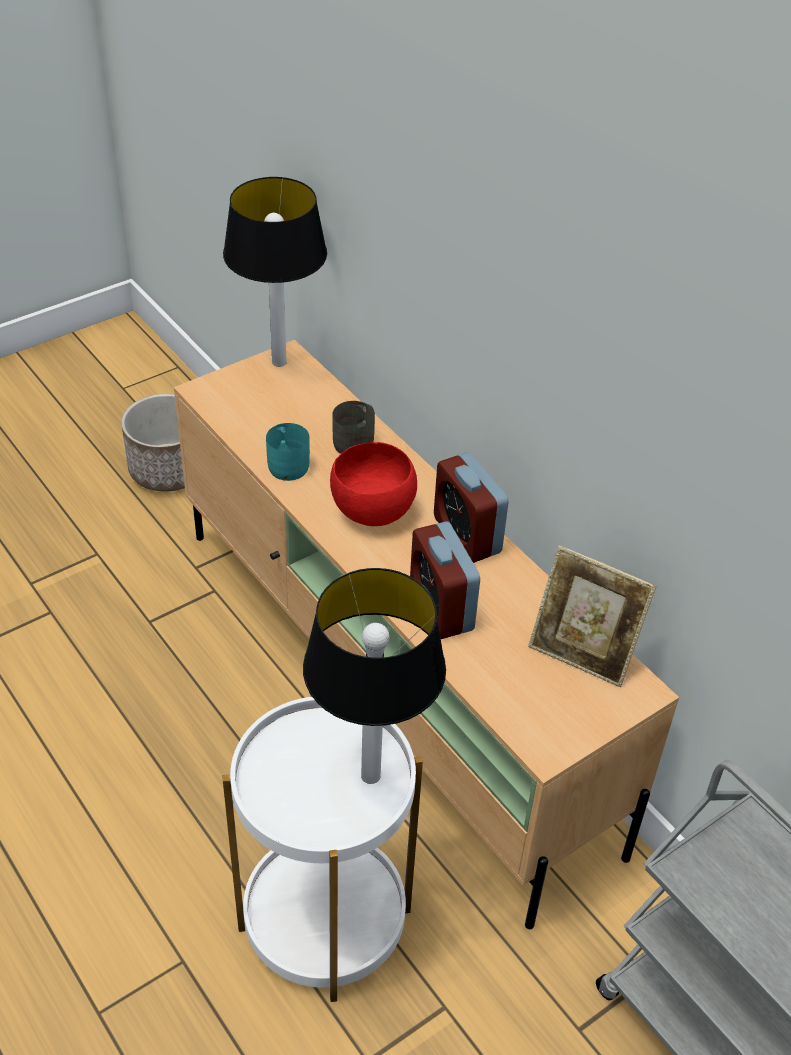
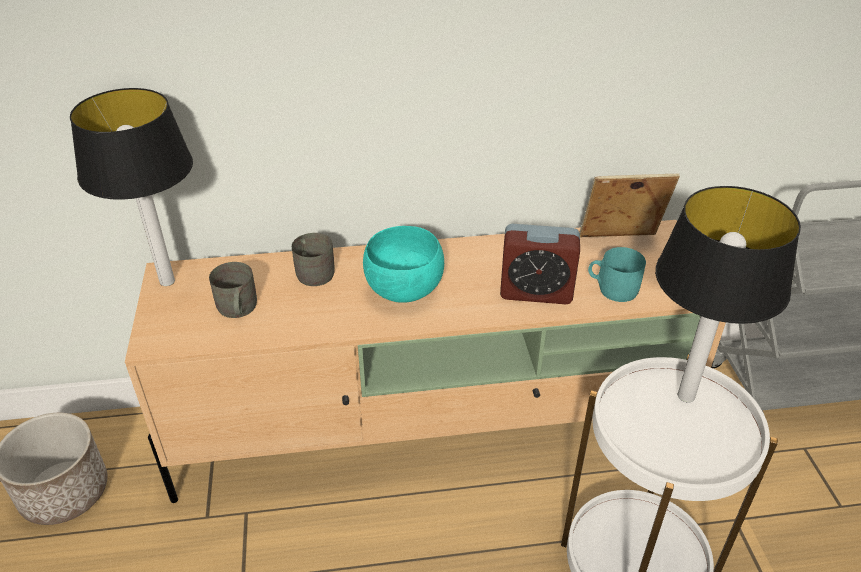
camera: 60 degrees left, 5 degrees down
turquoise mug [266,423,310,481] -> turquoise mug moved to [588,247,646,302]
red bowl [330,442,417,526] -> turquoise bowl [363,226,444,303]
alarm clock [434,452,509,563] -> none
picture frame [528,545,656,687] -> picture frame turned 150 degrees counterclockwise [579,173,680,237]
none -> grey mug [209,262,257,318]

